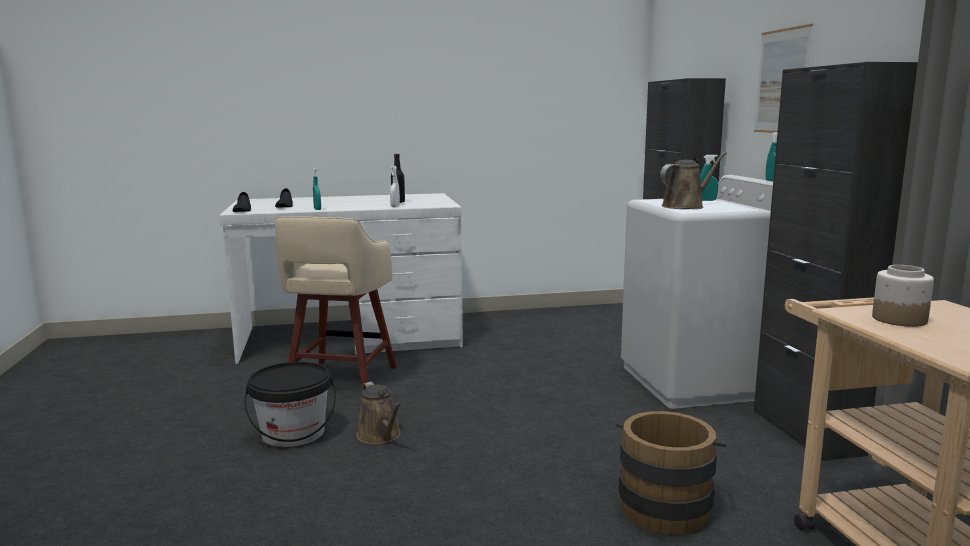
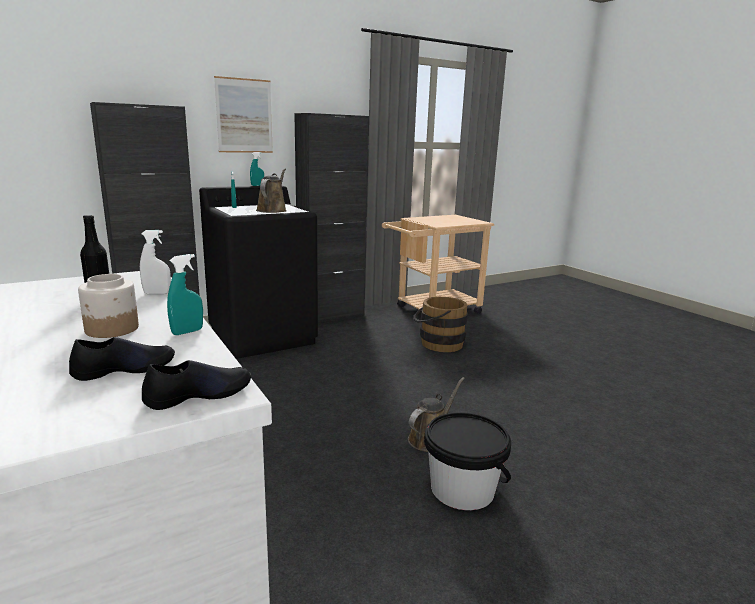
camera: 110 degrees left, 5 degrees up
beige stool [275,216,396,390] -> none
white washing machine [621,175,773,409] -> black washing machine [199,186,318,359]
brown watering can [660,152,727,209] -> brown watering can turned 60 degrees clockwise [256,168,287,213]
jar [872,265,934,327] -> jar moved to [78,274,139,338]

